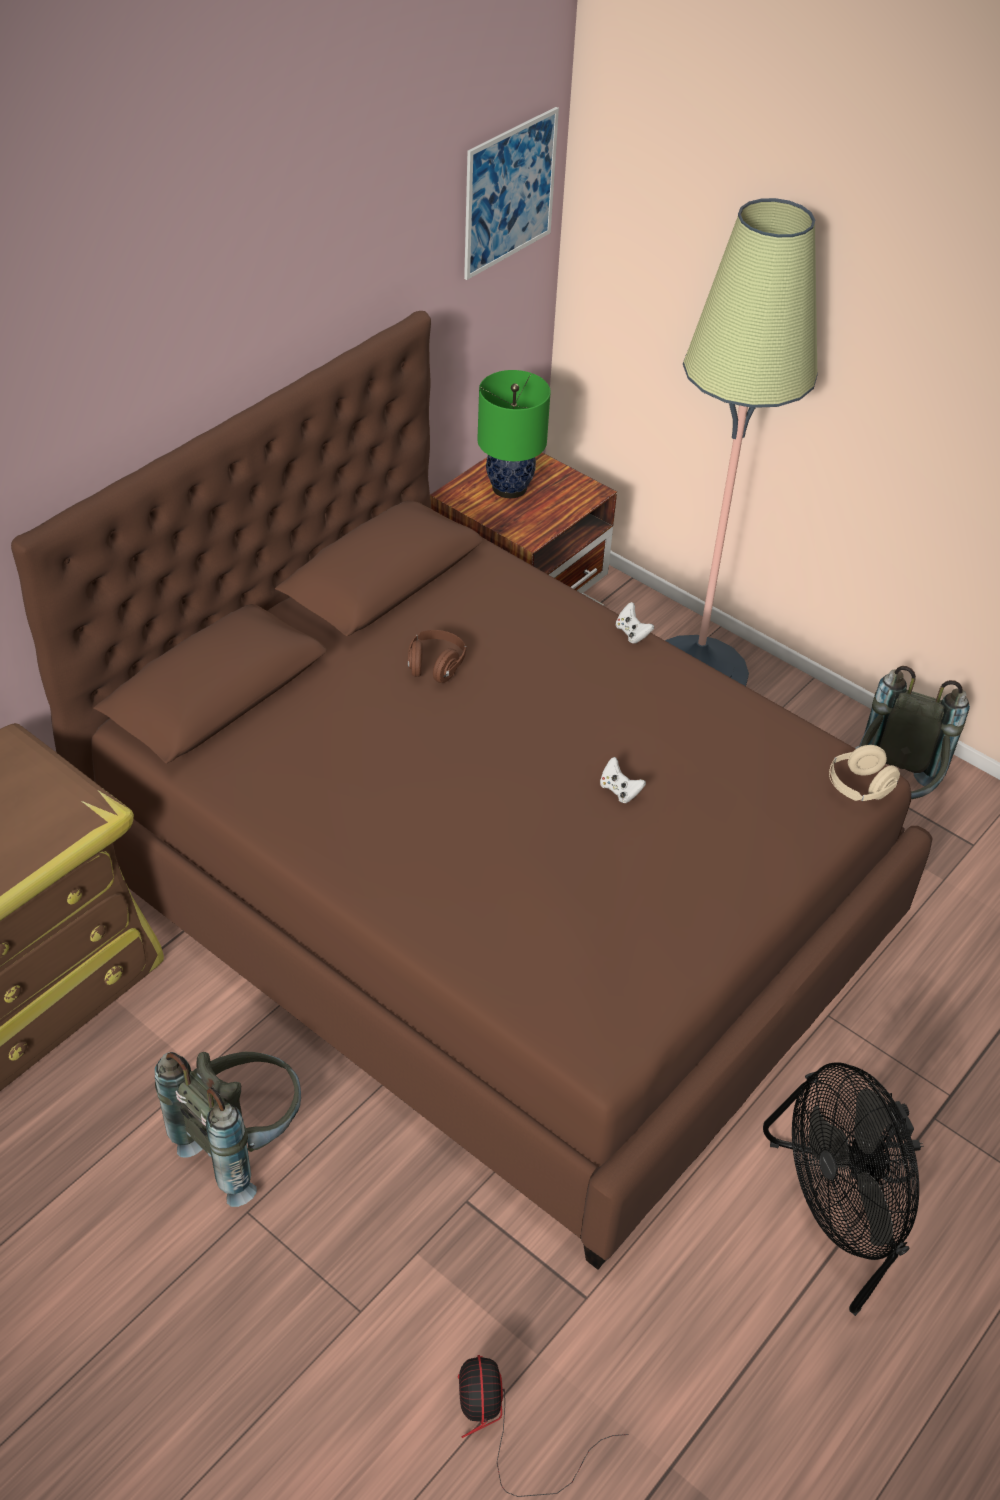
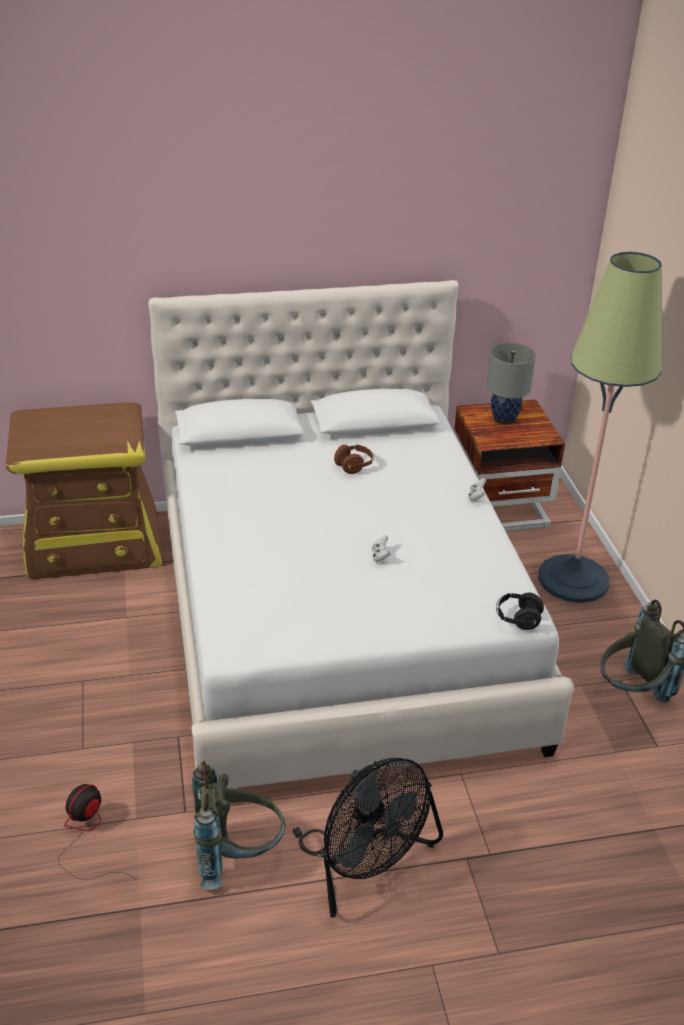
camera: 40 degrees right, 10 degrees down
brown bed [11,311,933,1270] -> white bed [148,280,574,789]
grey backpack [155,1052,301,1207] -> grey backpack moved to [192,761,285,890]
picture [464,107,559,280] -> none
green table lamp [477,370,551,498] -> grey table lamp [486,343,536,425]
black fan [763,1062,924,1316] -> black fan turned 150 degrees counterclockwise [293,758,443,918]
beige headphones [829,745,900,801] -> black headphones [496,593,544,630]

